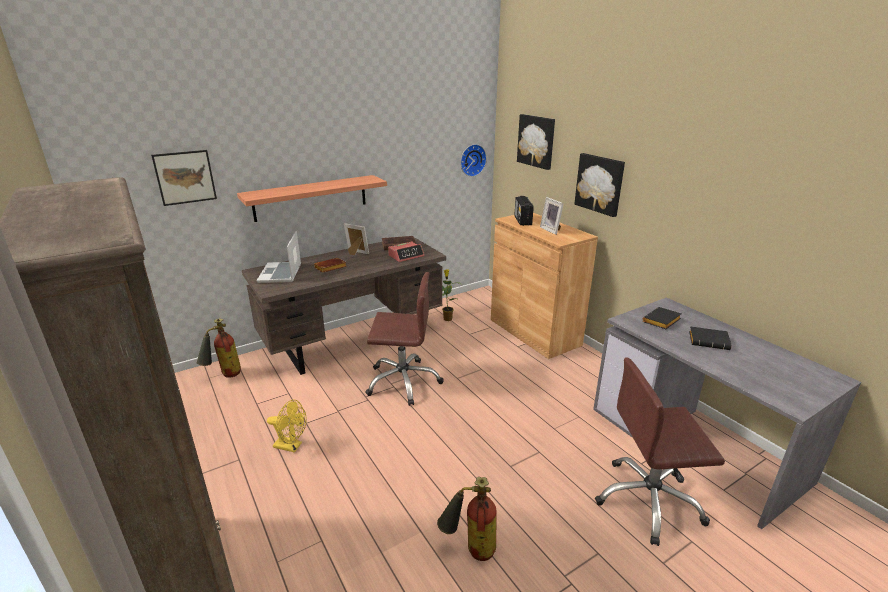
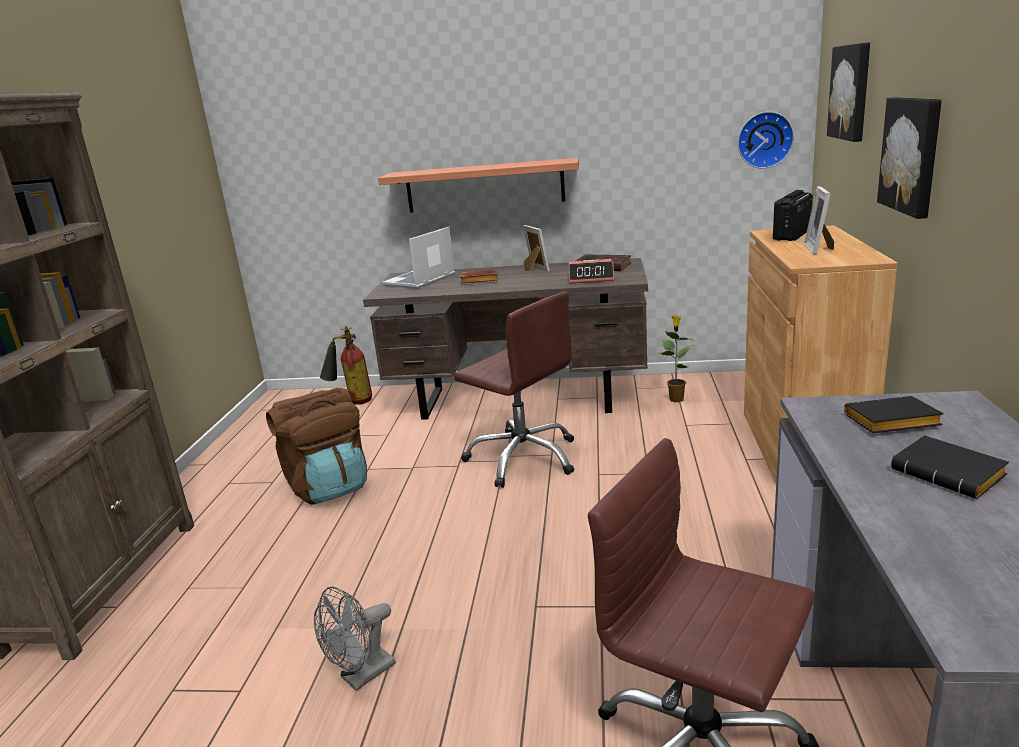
camera: 40 degrees right, 5 degrees down
picture [151,150,217,206] -> none
yellow fan [267,400,307,453] -> brown backpack [266,388,367,505]
fire extinguisher [437,477,497,561] -> grey fan [314,586,396,691]

